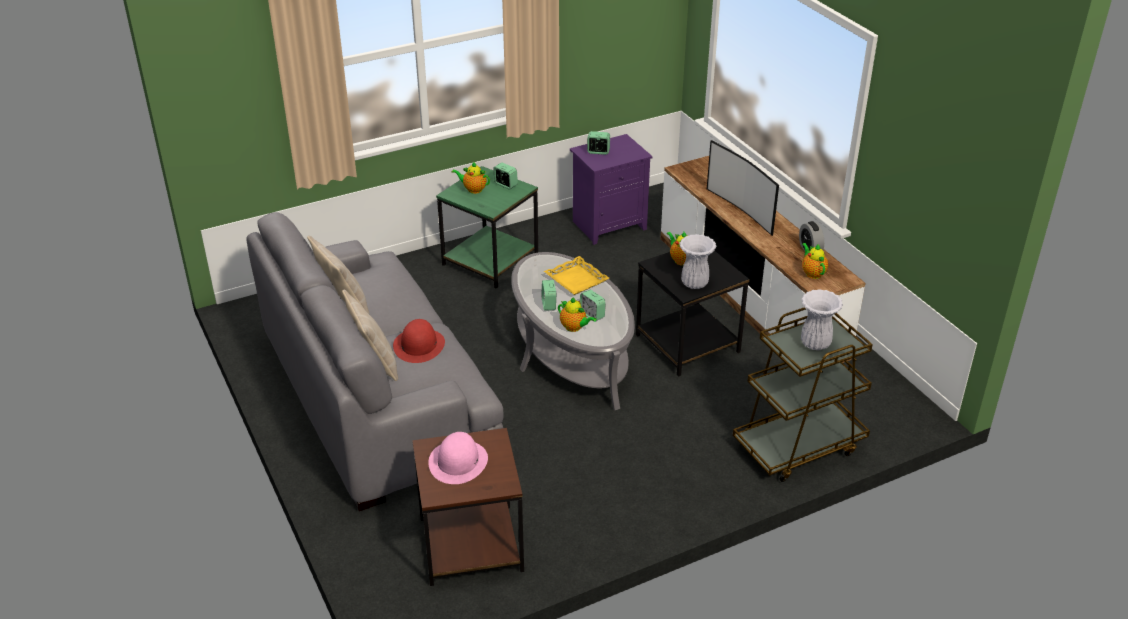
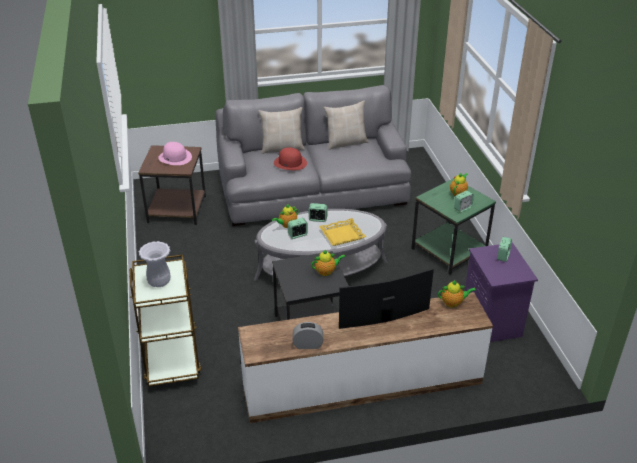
camera: 105 degrees right, 0 degrees up
white vase [679,234,716,289] -> none
teapot [802,243,828,279] -> teapot moved to [438,280,476,308]

